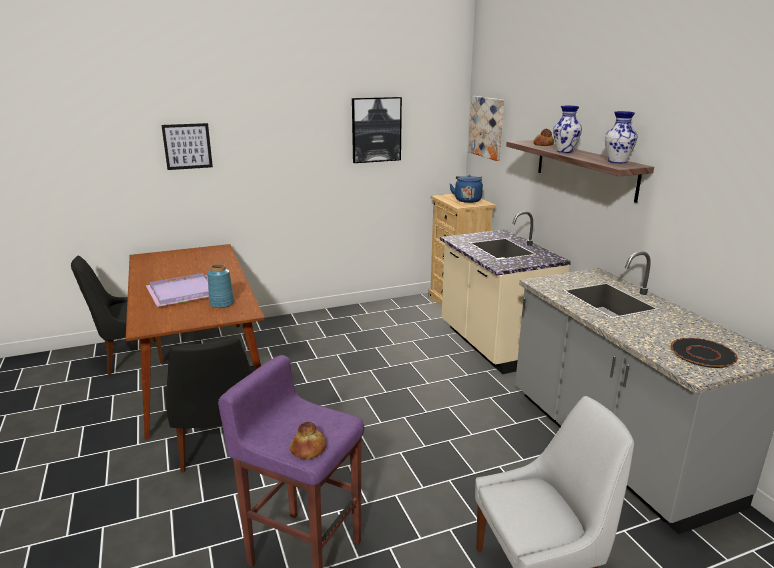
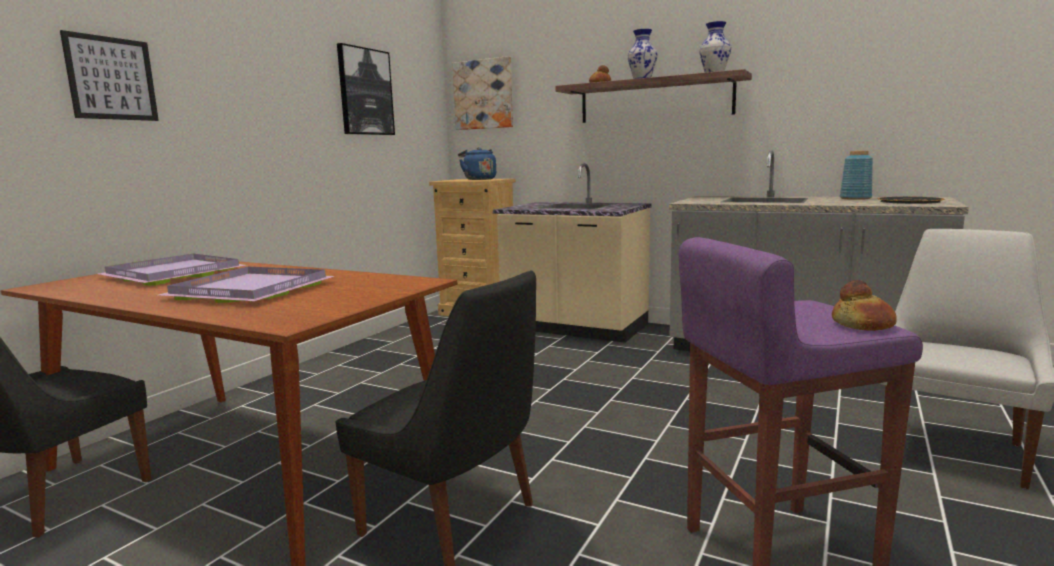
camera: 40 degrees left, 10 degrees down
blue vase [207,264,235,308] -> blue vase moved to [840,151,873,200]
none -> purple tray [98,254,246,286]

